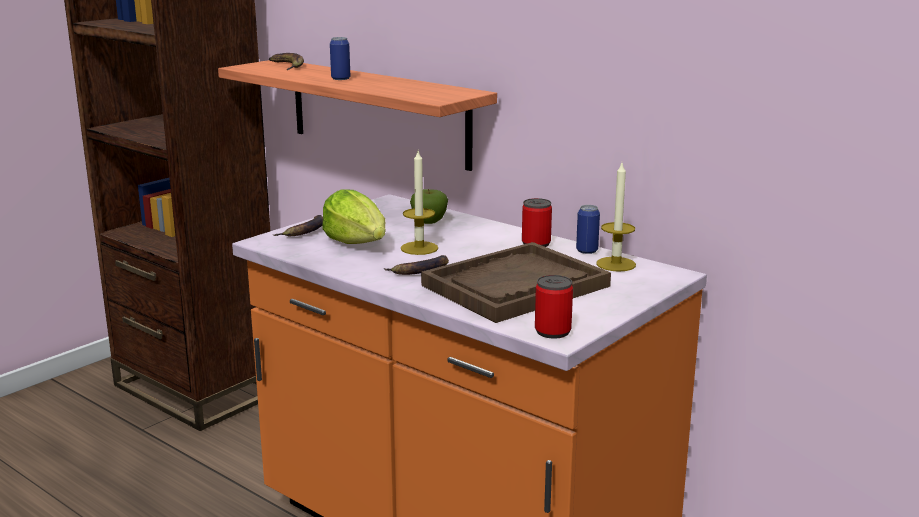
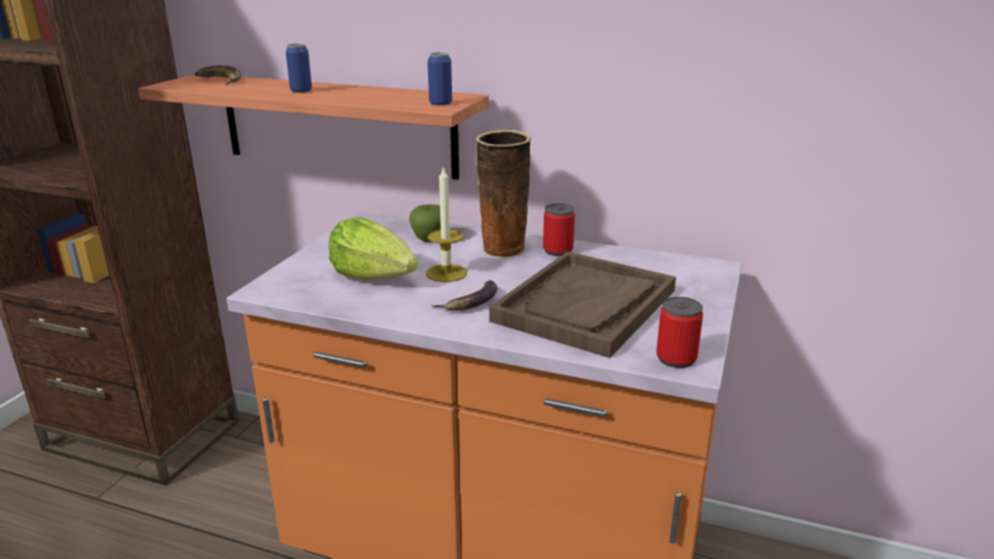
camera: 20 degrees left, 5 degrees up
banana [272,215,323,236] -> none
can [576,205,600,254] -> can moved to [428,52,452,106]
candle [596,163,636,272] -> none
none -> vase [475,130,531,258]

